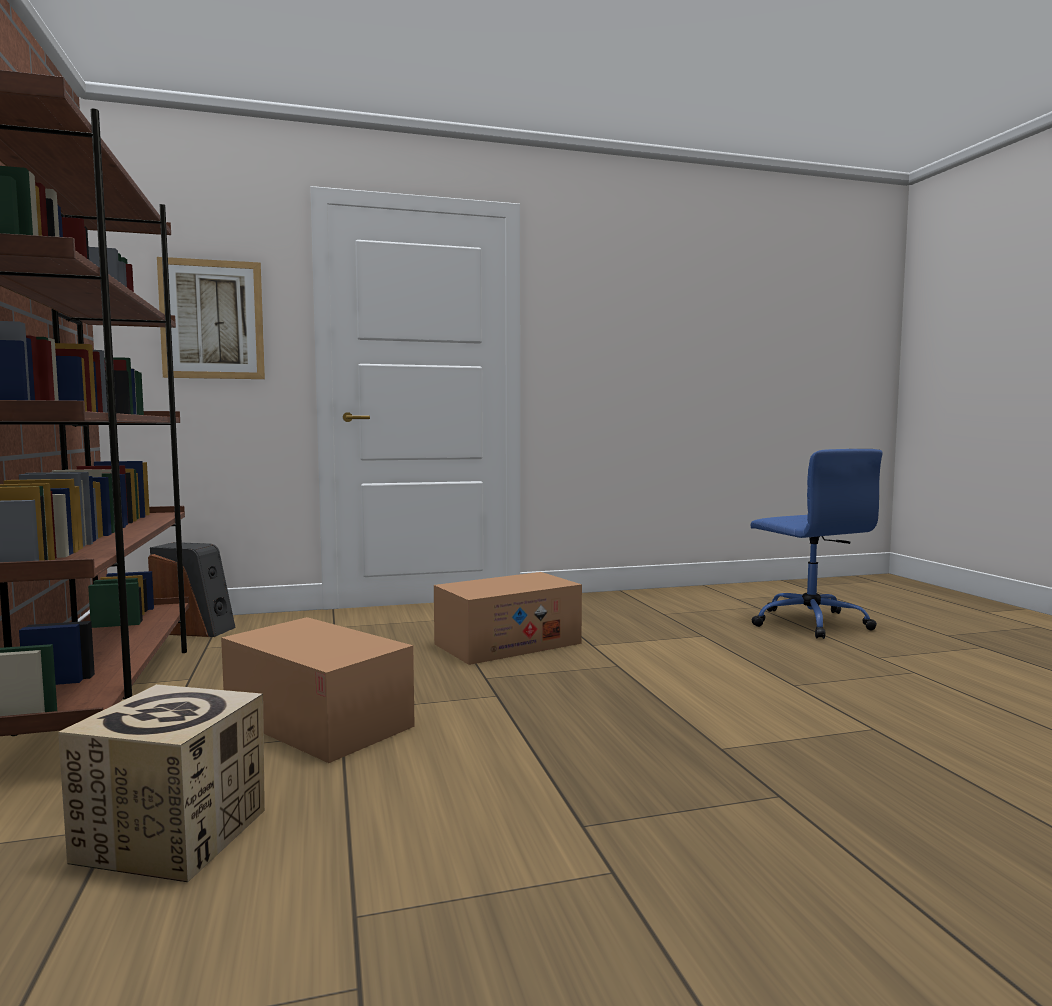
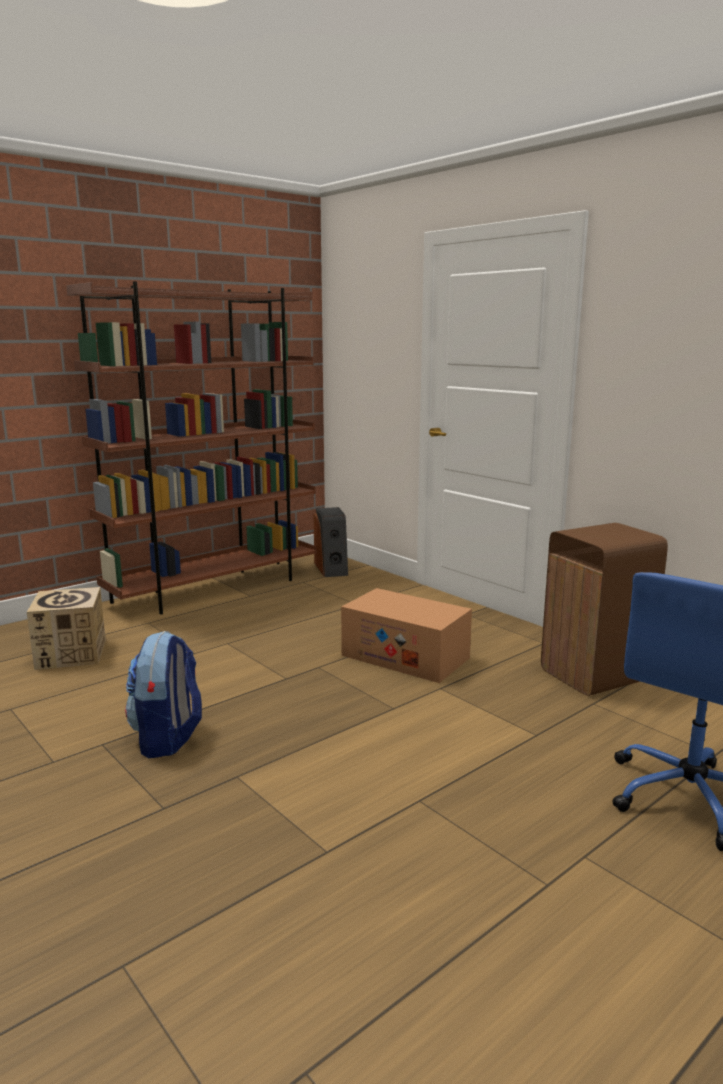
camera: 65 degrees right, 10 degrees up
picture [157,257,265,379] -> none
cardboard box [221,617,415,763] -> none
none -> backpack [125,631,202,758]
none -> brown trash can [541,523,668,696]

